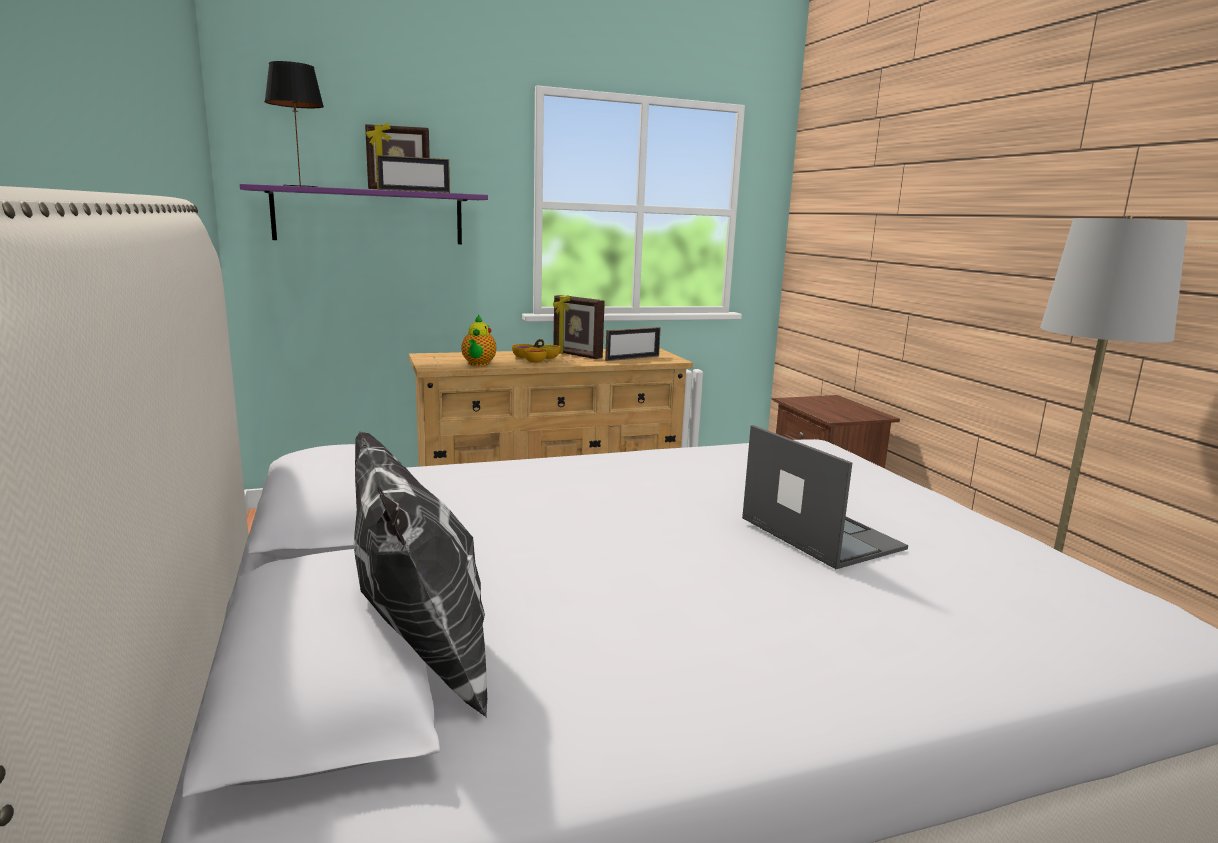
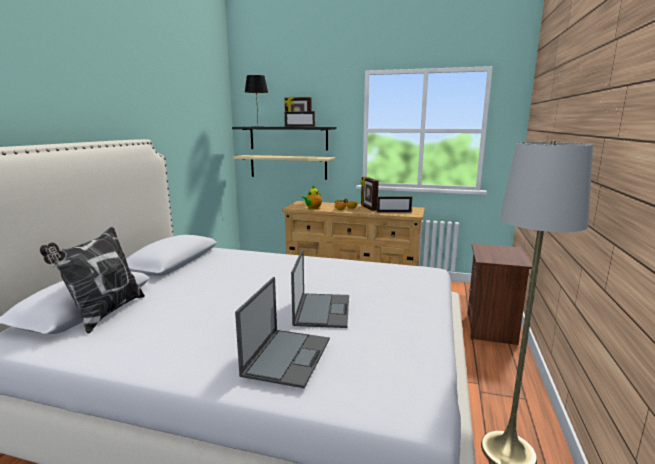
camera: 35 degrees right, 0 degrees up
purple shelf [240,184,488,244] -> black shelf [232,127,336,151]
none -> beige shelf [233,155,335,180]
none -> laptop [235,277,330,388]

